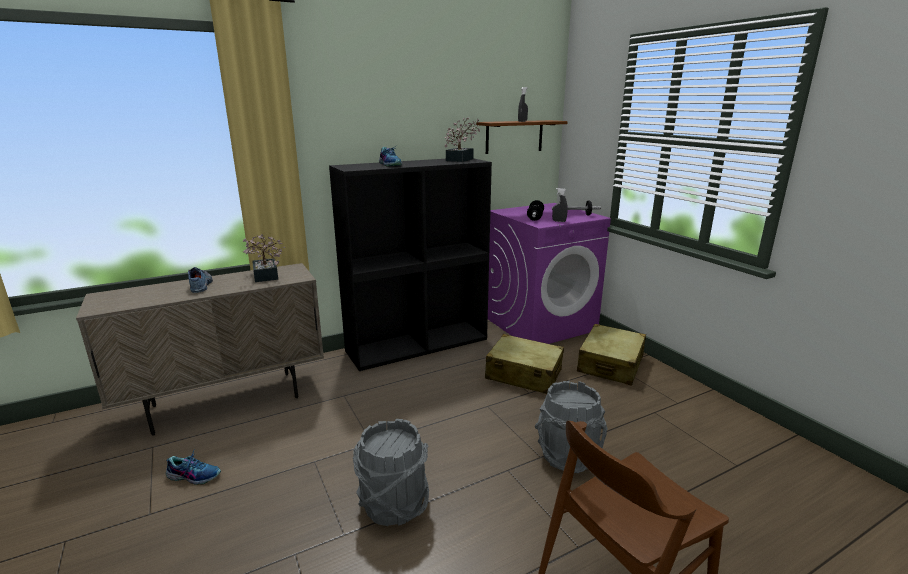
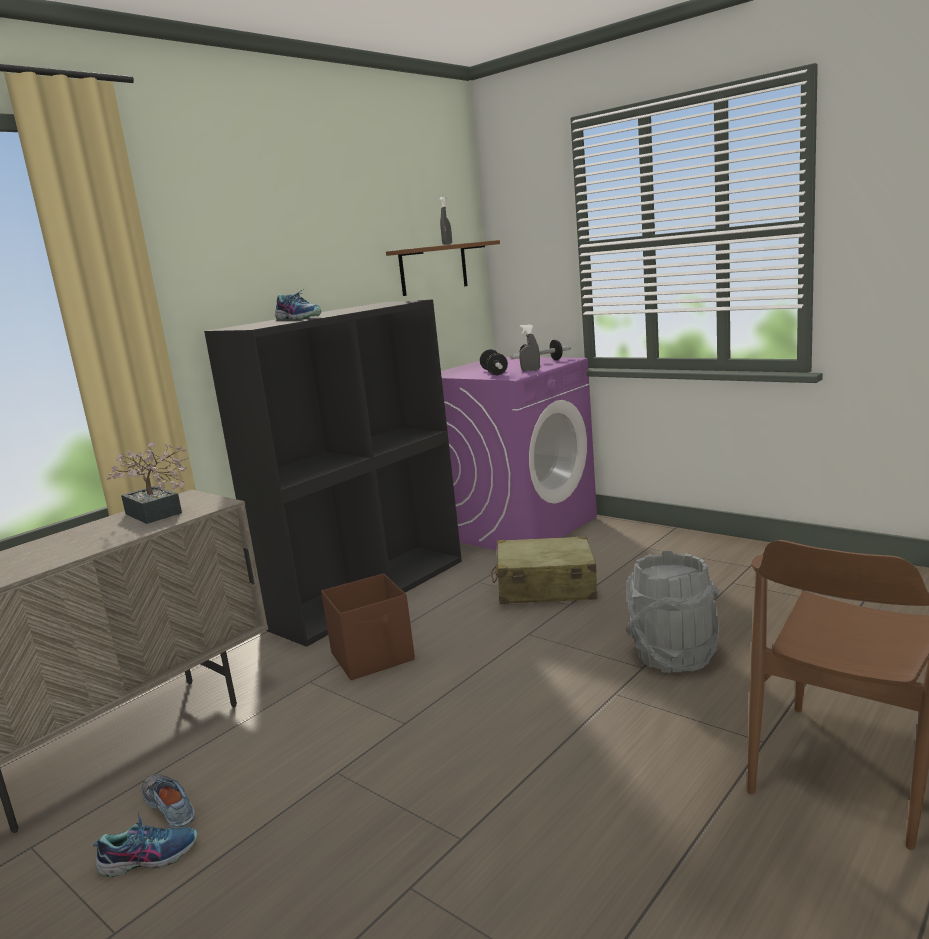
camera: 20 degrees left, 5 degrees down
shoe [188,267,213,293] -> shoe moved to [142,774,195,829]
grey bucket [353,419,429,526] -> none
potted plant [445,118,480,162] -> none
beige suitcase [577,324,646,386] -> none
none -> brown storage box [321,573,415,680]

